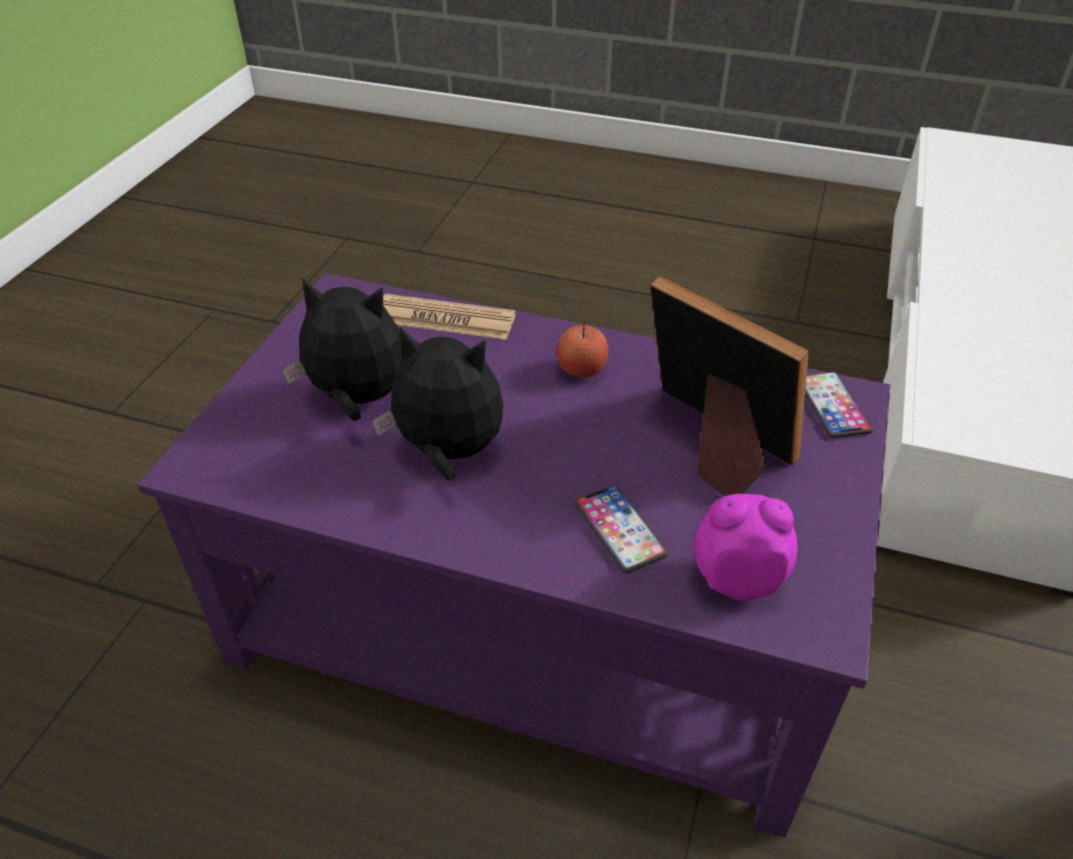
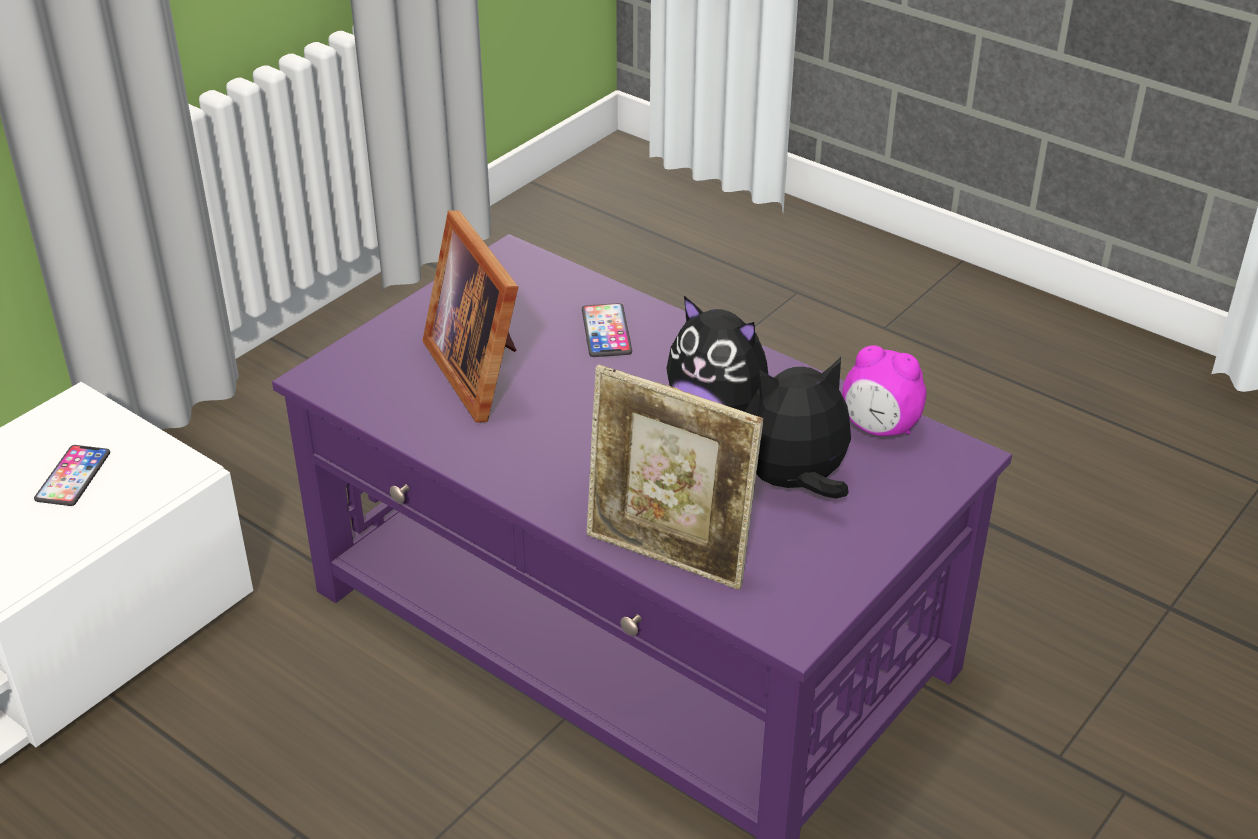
camera: 160 degrees left, 5 degrees down
plush toy [282,278,402,421] -> plush toy turned 135 degrees clockwise [745,357,851,499]
newspaper [383,294,516,340] -> picture frame [587,365,763,590]
apple [557,319,608,378] -> none
alarm clock [694,494,797,601] -> alarm clock moved to [842,345,926,436]
phone [805,372,873,438] -> phone moved to [34,445,110,506]

